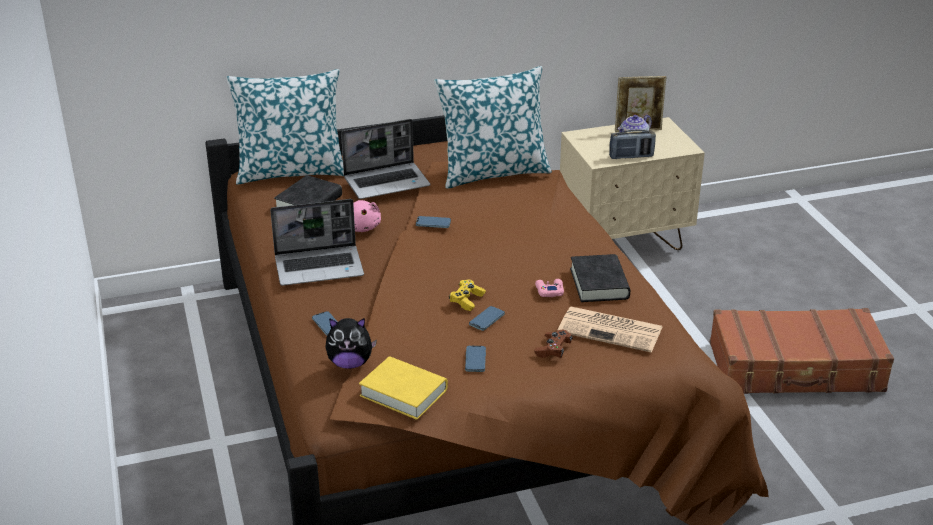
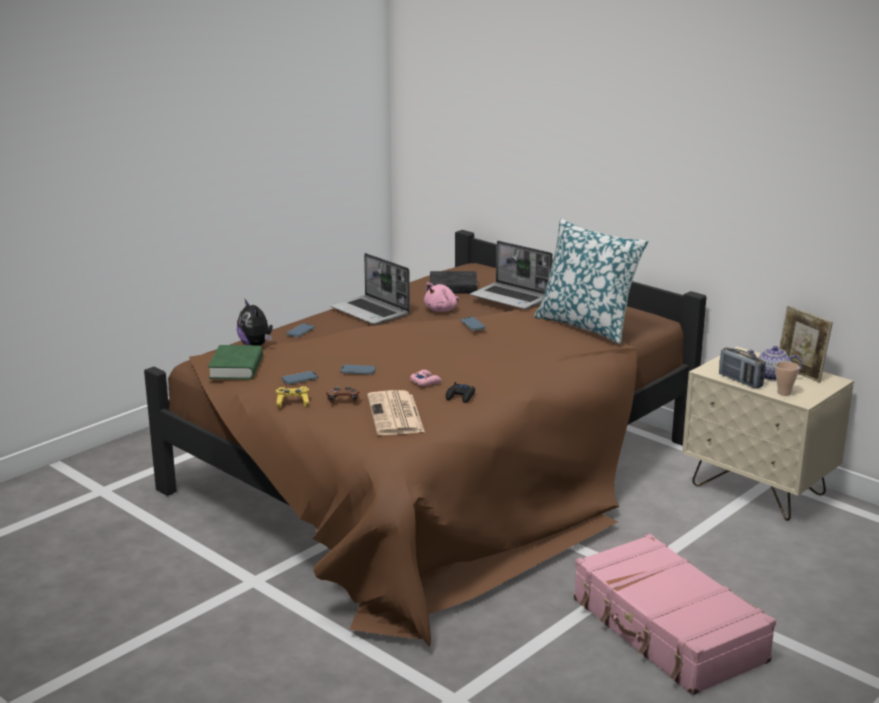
camera: 60 degrees right, 10 degrees down
pillow [226,69,344,185] -> none
yellow book [359,356,448,420] -> green book [208,345,263,380]
yellow game controller [449,280,486,311] -> yellow game controller moved to [276,386,309,408]
black book [570,254,630,302] -> black game controller [446,382,475,403]
brown suitcase [710,308,894,394] -> pink suitcase [574,534,776,695]
none -> cup [775,361,800,396]

